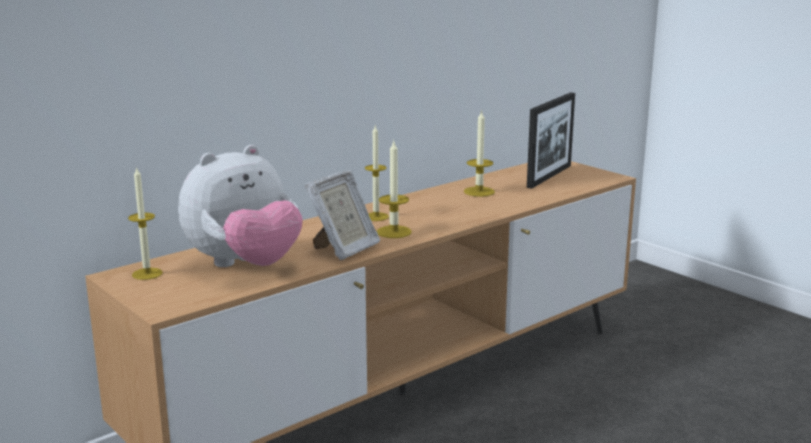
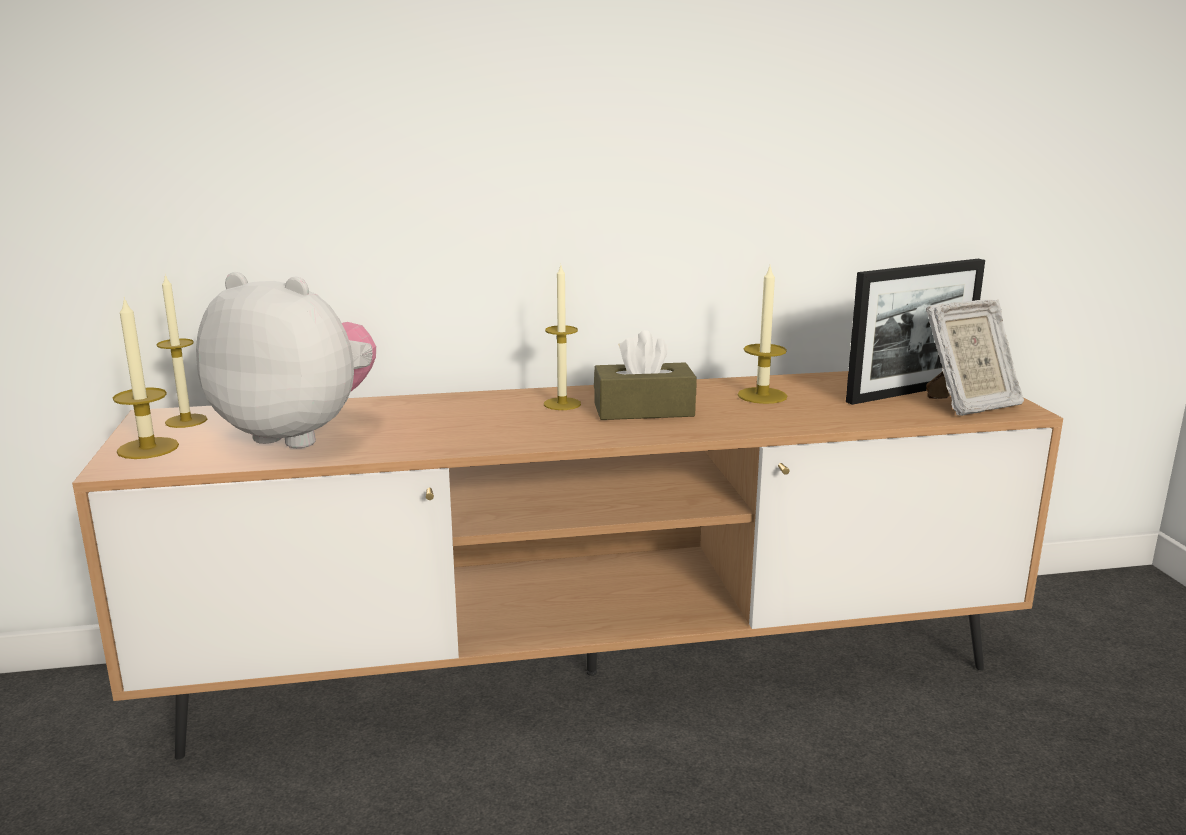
camera: 30 degrees right, 0 degrees up
plush toy [178,145,303,267] -> plush toy turned 150 degrees counterclockwise [196,272,376,448]
picture frame [305,170,380,260] -> picture frame moved to [926,300,1024,416]
candle [377,140,412,238] -> candle moved to [113,297,179,459]
none -> brown tissue box [594,330,697,420]

